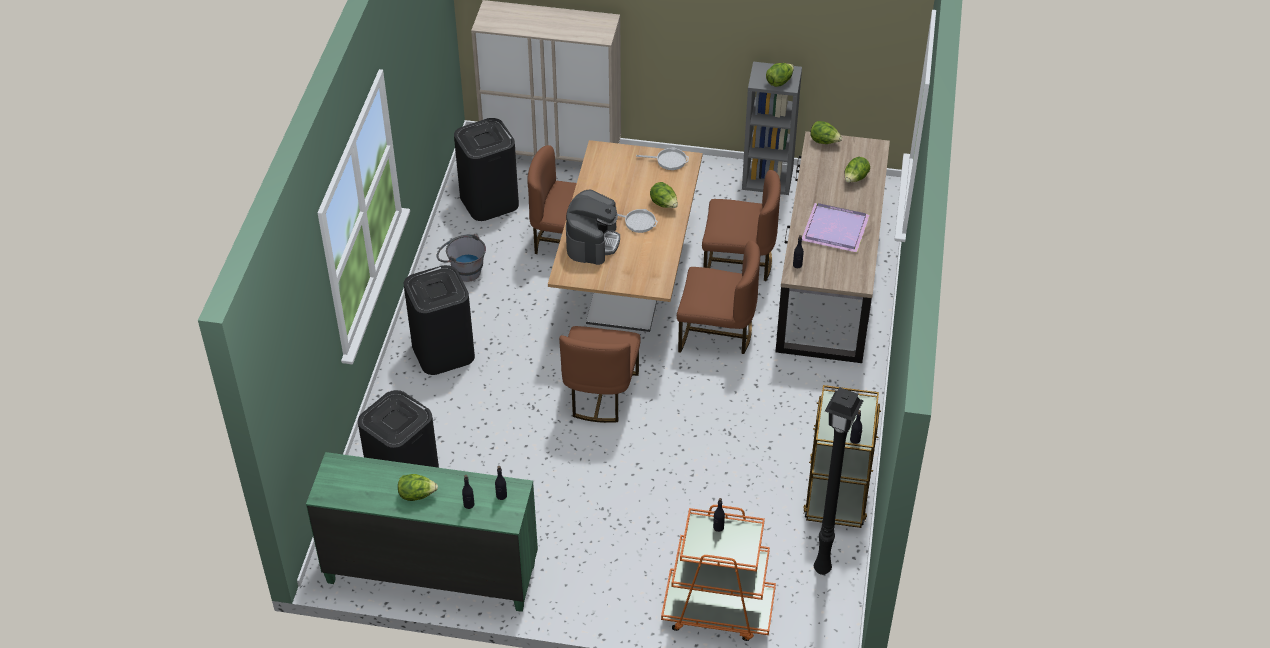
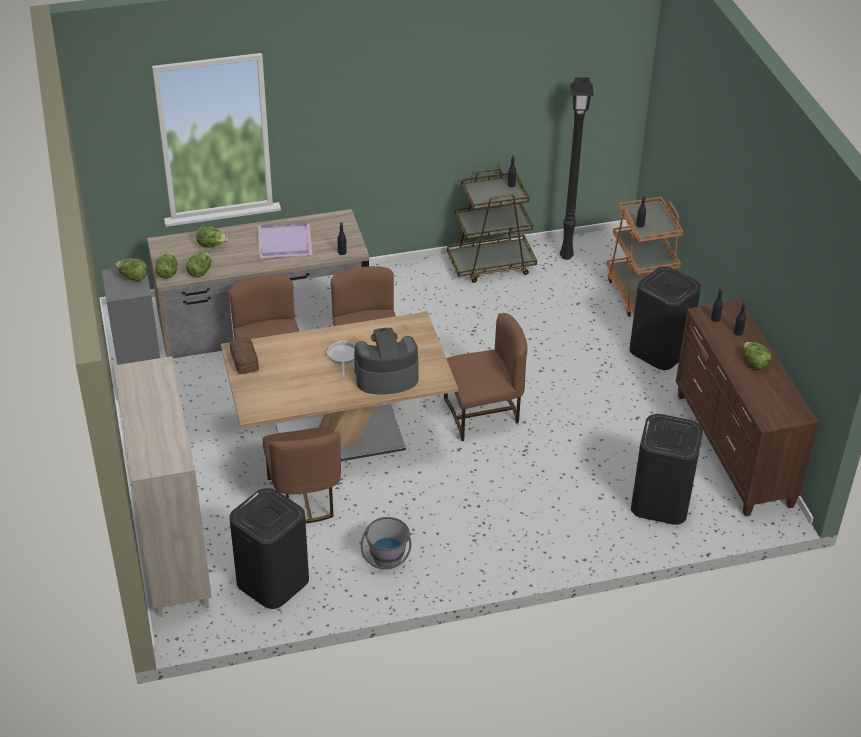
camera: 115 degrees left, 5 degrees down
green dresser [306,452,538,612] -> brown dresser [676,300,819,517]
black trash can [404,265,475,375] -> black trash can moved to [629,267,701,370]
frying pan [636,147,689,170] -> bread [230,337,259,374]
lettuce [650,182,678,208] -> lettuce moved to [186,253,211,278]

